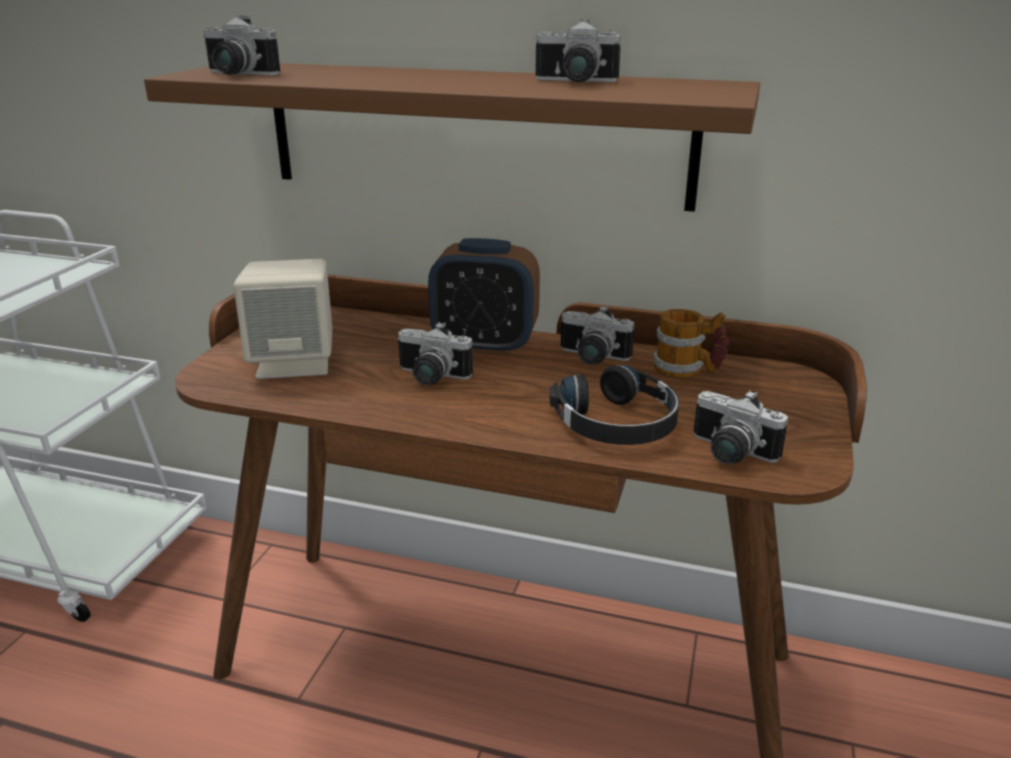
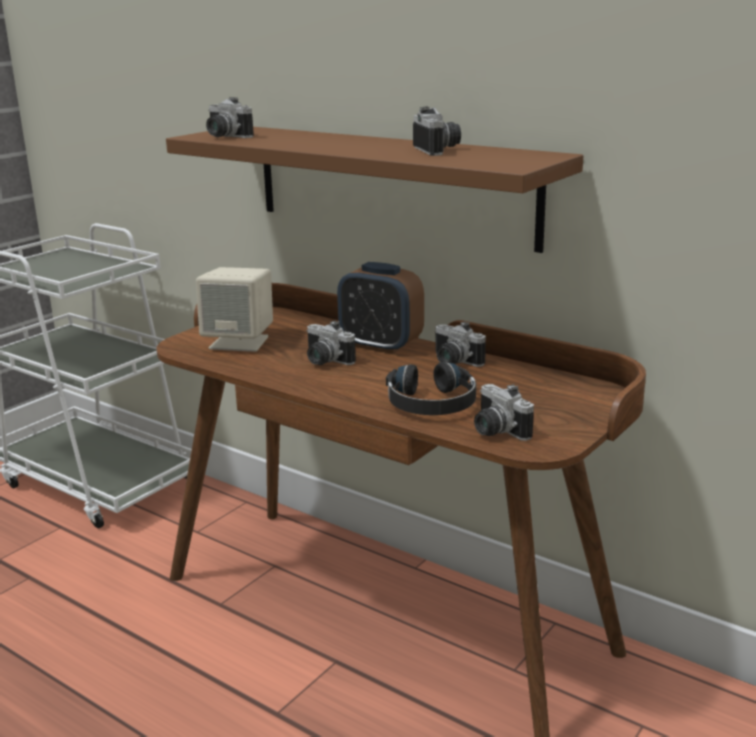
camera: 20 degrees right, 5 degrees down
camera [535,19,621,82] -> camera turned 135 degrees counterclockwise [413,106,461,156]
mug [653,309,729,378] -> none

